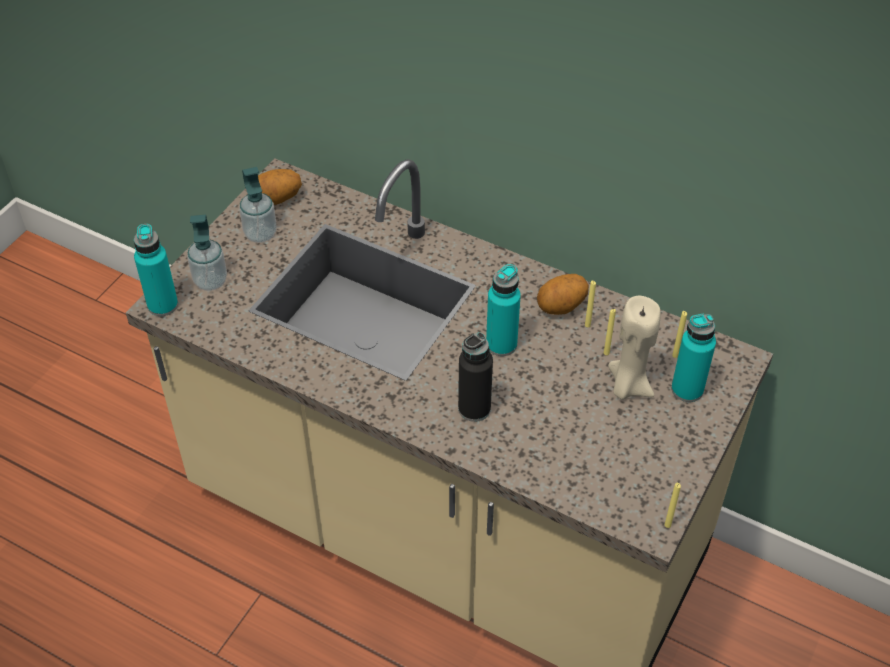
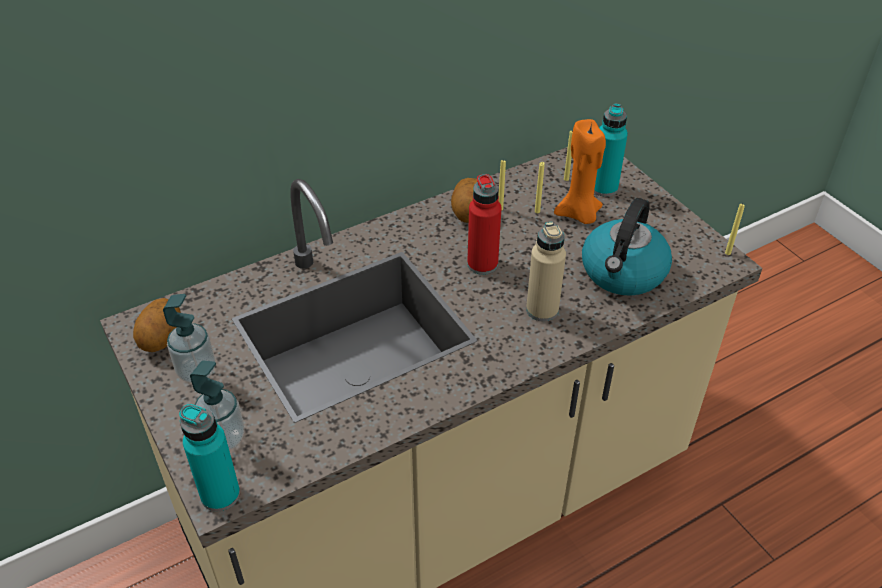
camera: 60 degrees left, 5 degrees down
black bottle [458,332,493,422] -> beige bottle [526,222,566,322]
turquoise bottle [486,264,521,356] -> red bottle [467,174,502,275]
beige candle [608,296,661,400] -> orange candle [554,119,606,224]
none -> kettle [582,198,672,296]

